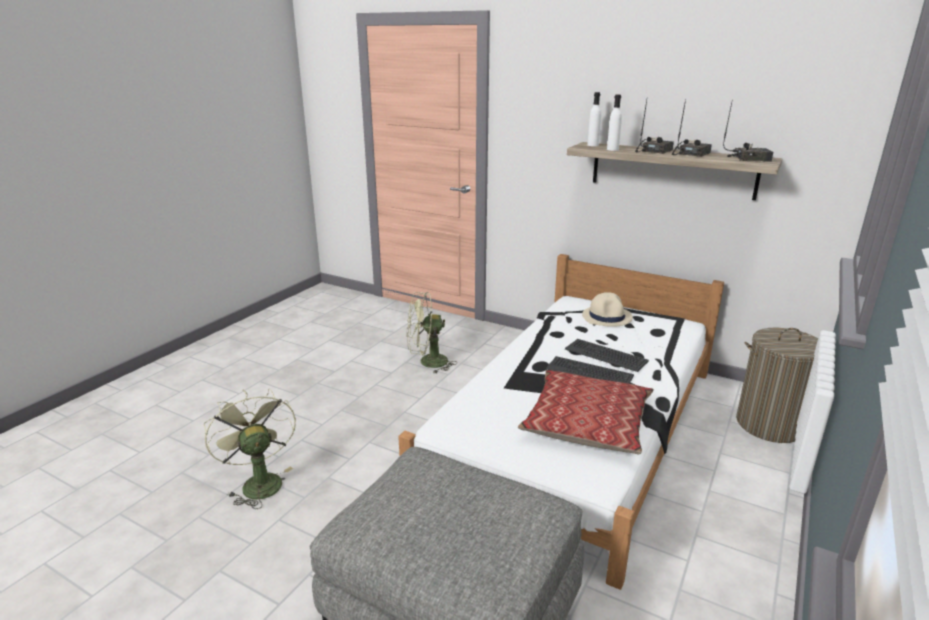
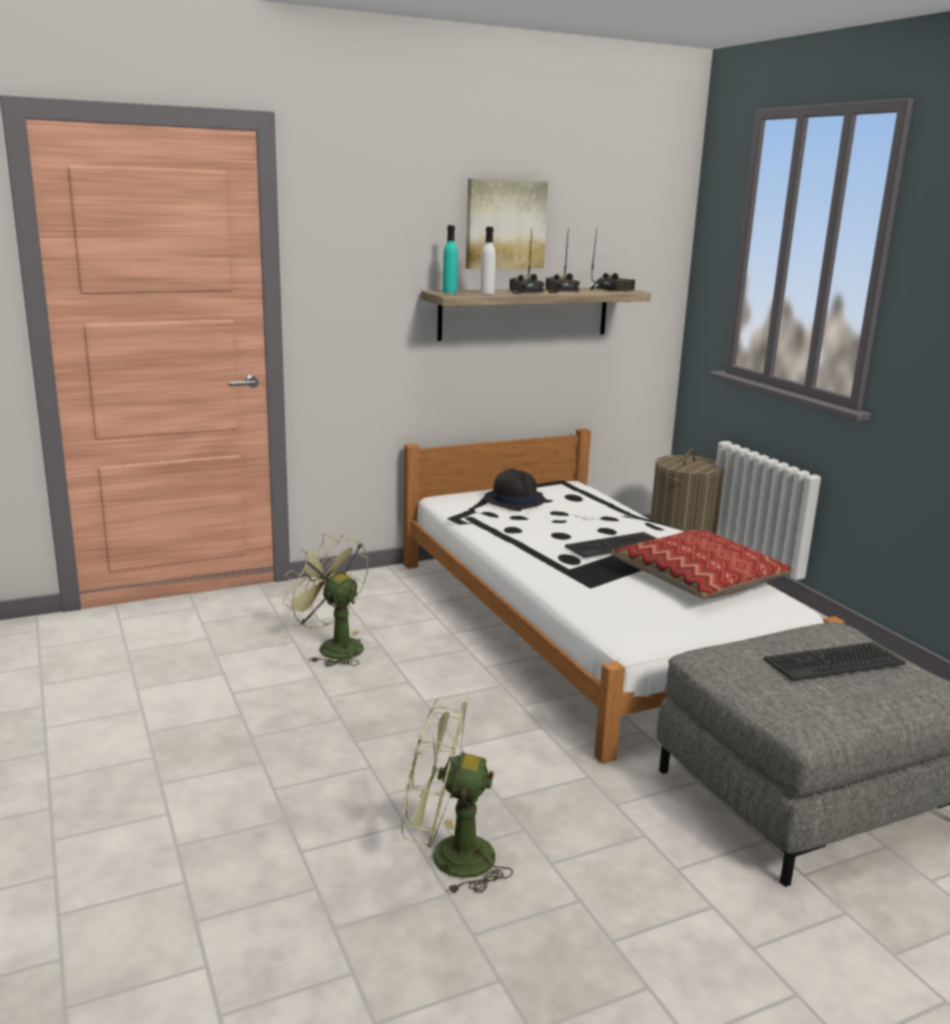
camera: 55 degrees left, 5 degrees down
green fan [407,292,457,373] -> green fan turned 105 degrees clockwise [282,534,368,666]
keyboard [565,339,649,372] -> keyboard moved to [763,642,906,681]
beige hat [582,292,633,327] -> black hat [484,469,545,510]
white bottle [587,92,601,146] -> turquoise bottle [443,225,458,293]
none -> picture [466,179,548,269]

